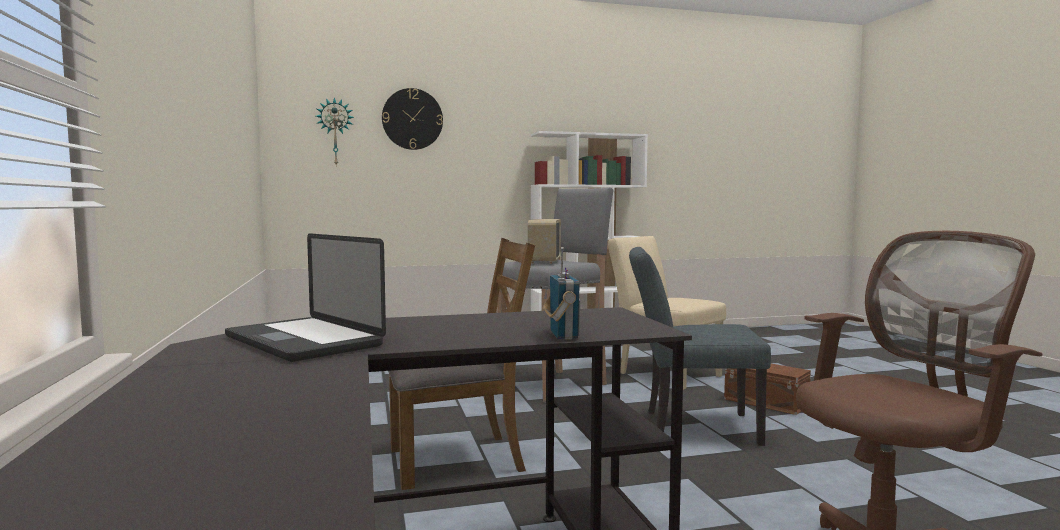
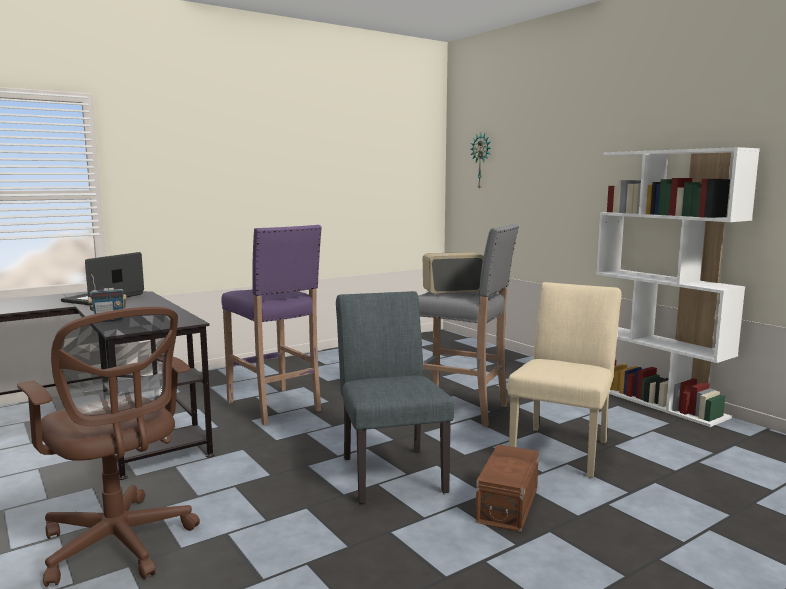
camera: 70 degrees right, 5 degrees up
wall clock [382,88,443,150] -> none
brown chair [388,238,535,490] -> purple stool [221,225,322,425]

